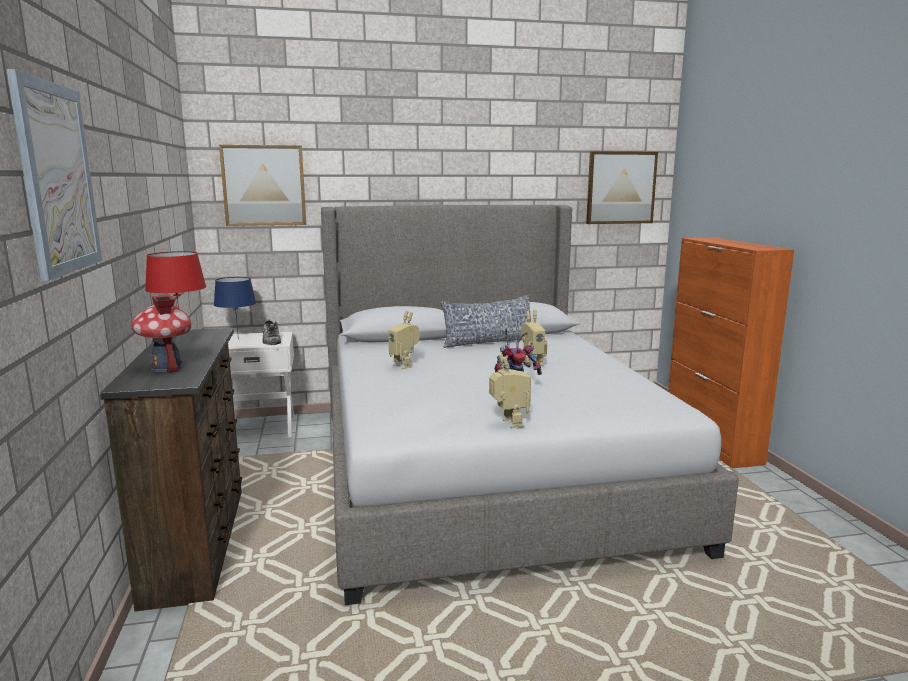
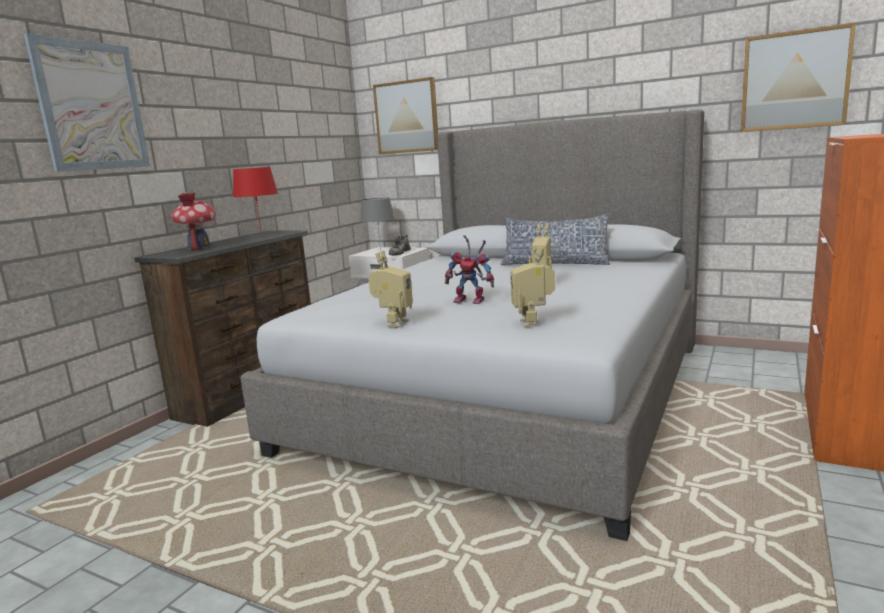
camera: 40 degrees right, 0 degrees up
blue table lamp [214,277,256,339] -> grey table lamp [361,198,395,251]
toy robot [389,311,419,369] -> toy robot moved to [510,246,555,327]

